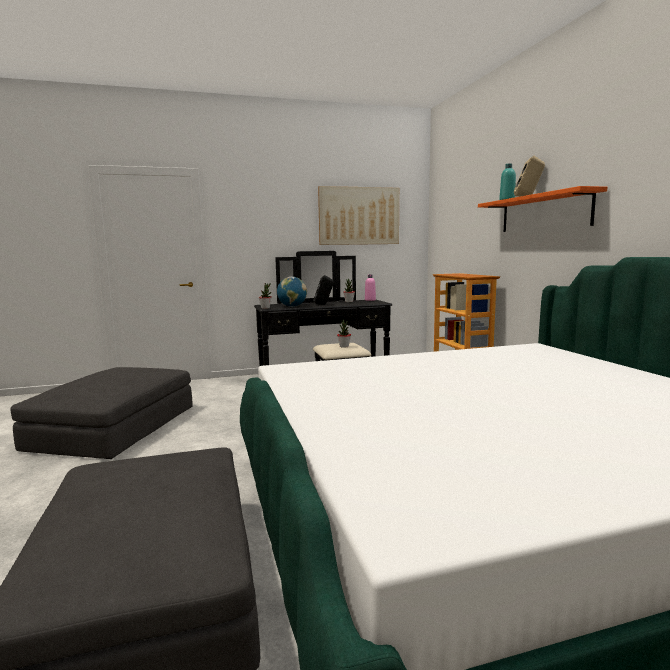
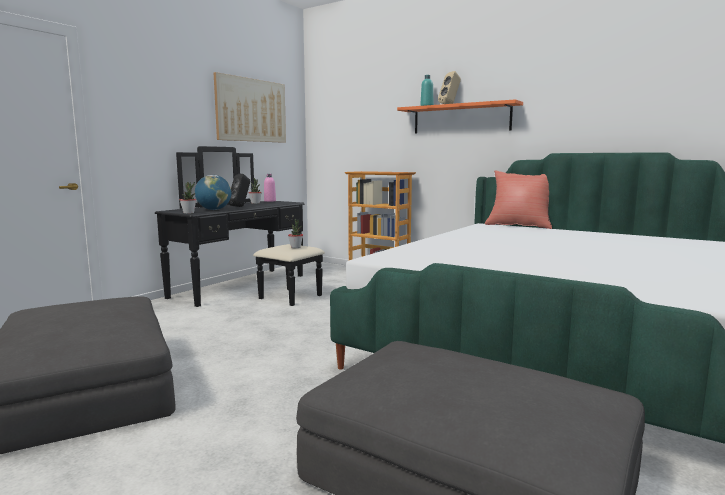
camera: 40 degrees left, 0 degrees up
none -> red pillow [485,170,552,229]

